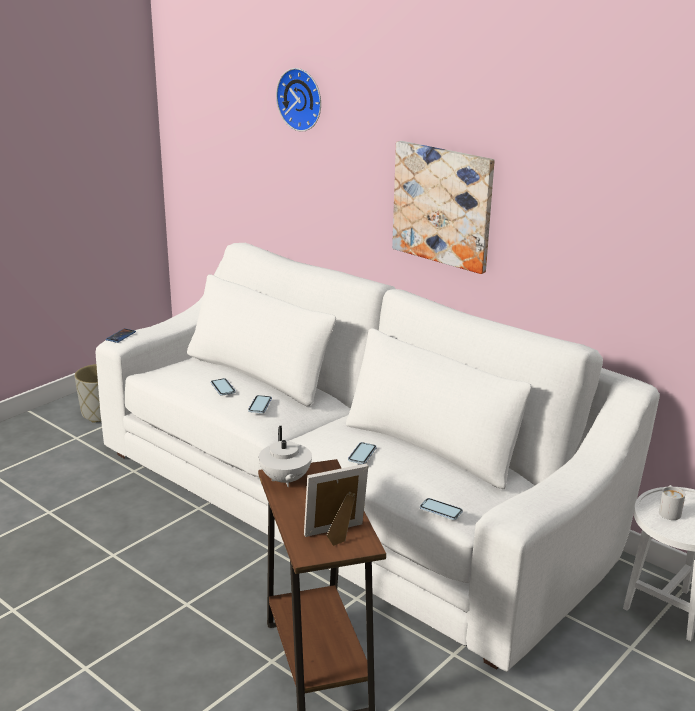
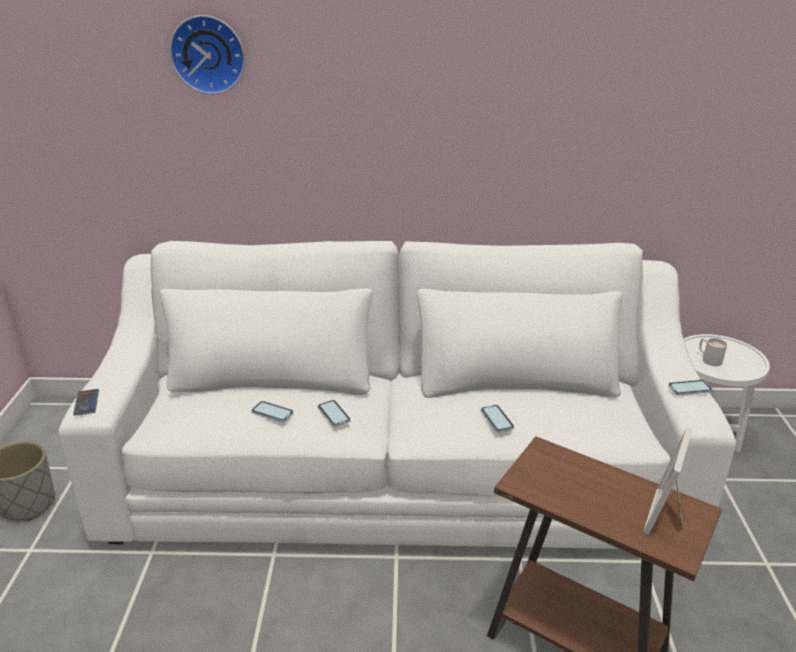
camera: 40 degrees left, 5 degrees up
white teapot [259,426,312,487] -> none
picture [392,141,495,274] -> none
phone [420,498,463,520] -> phone moved to [668,380,712,395]

